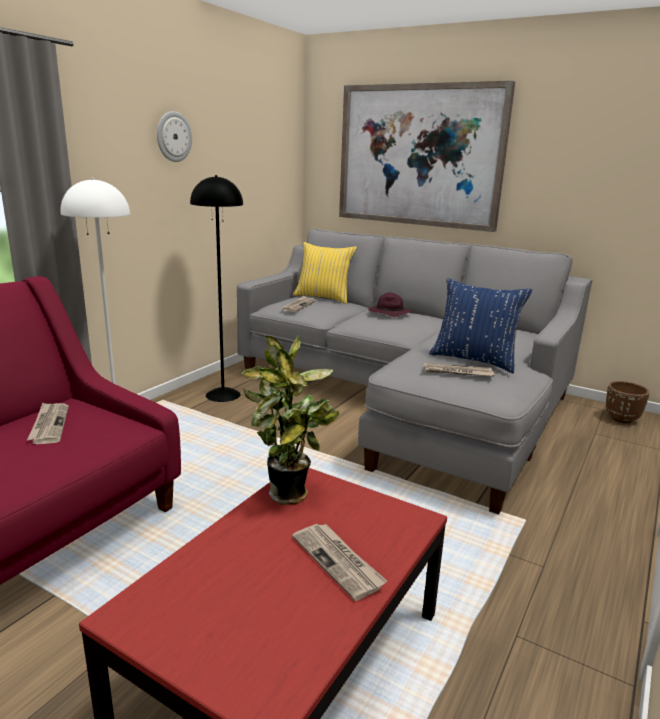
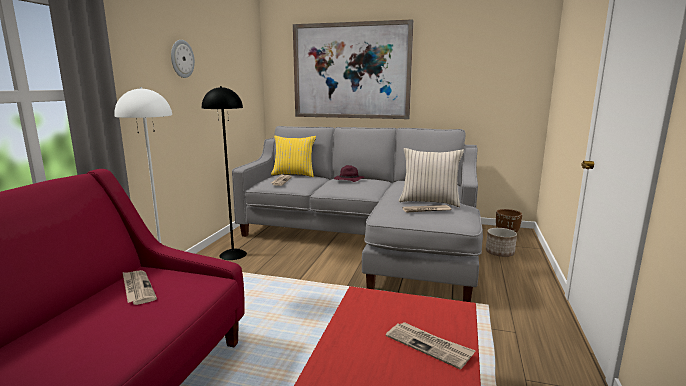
camera: 15 degrees left, 5 degrees down
potted plant [241,335,339,505] -> none
blue pillow [429,278,532,373] -> beige pillow [399,148,464,207]
none -> planter [486,228,517,257]

